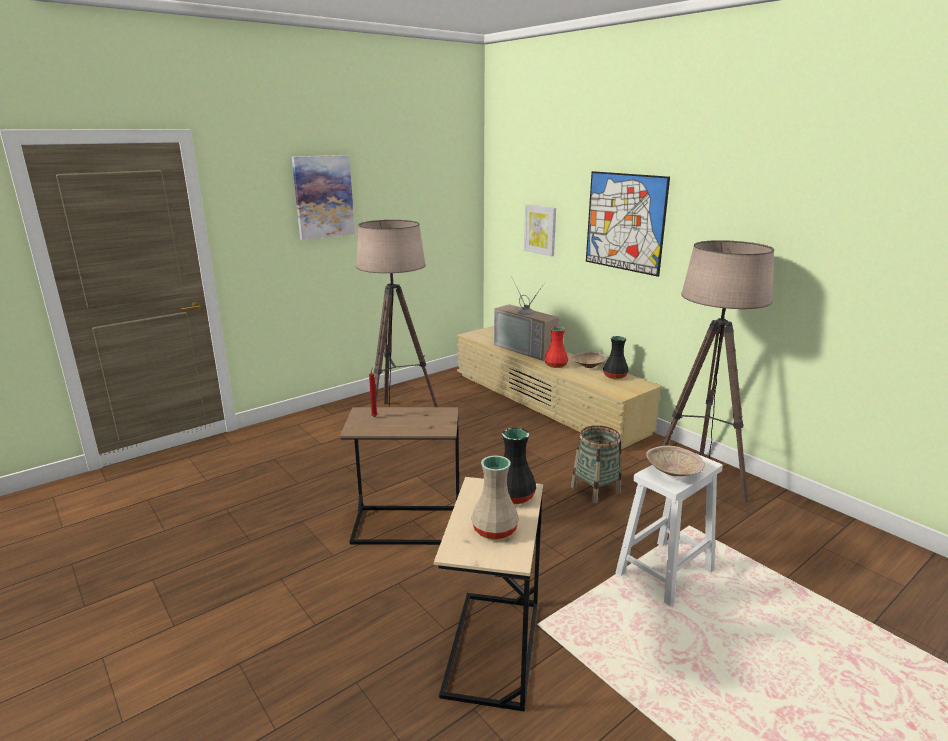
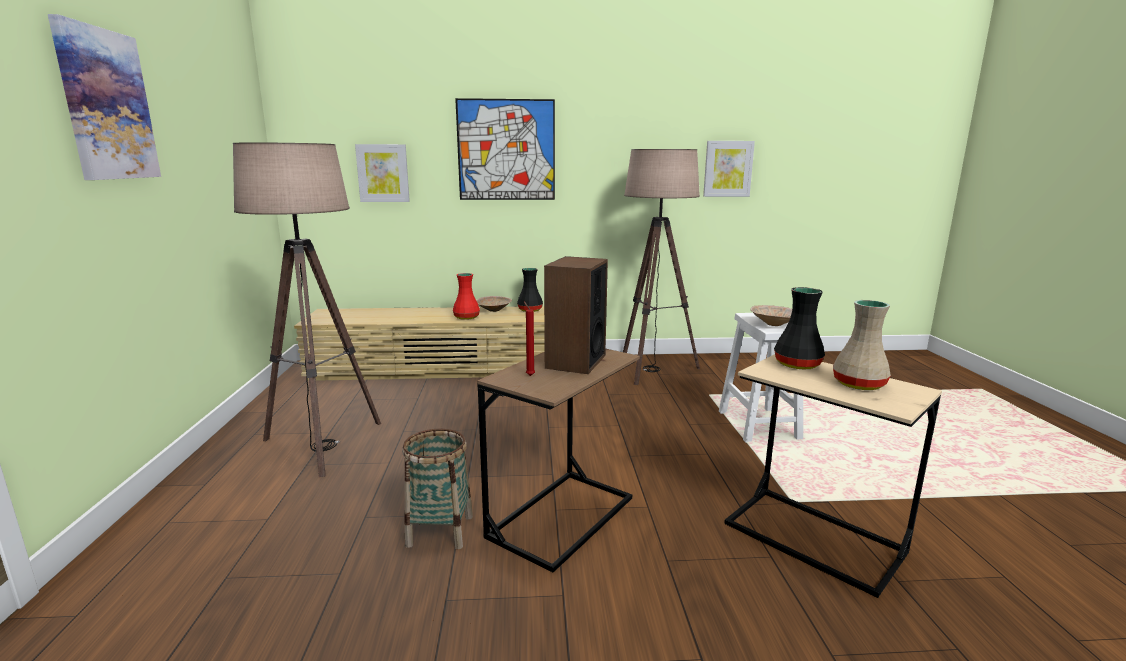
camera: 55 degrees left, 5 degrees down
television [494,276,559,361] -> none
basket [571,425,621,503] -> basket moved to [402,429,473,549]
none -> speaker [544,256,608,374]
none -> picture [703,141,755,197]

